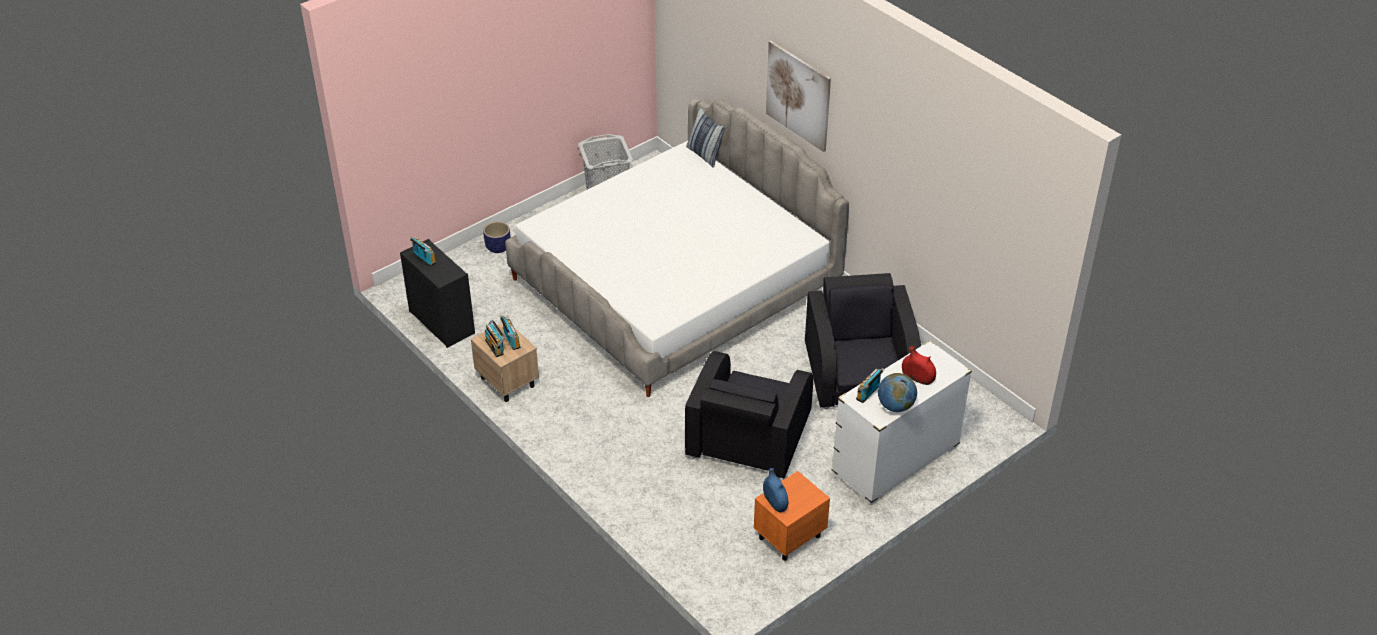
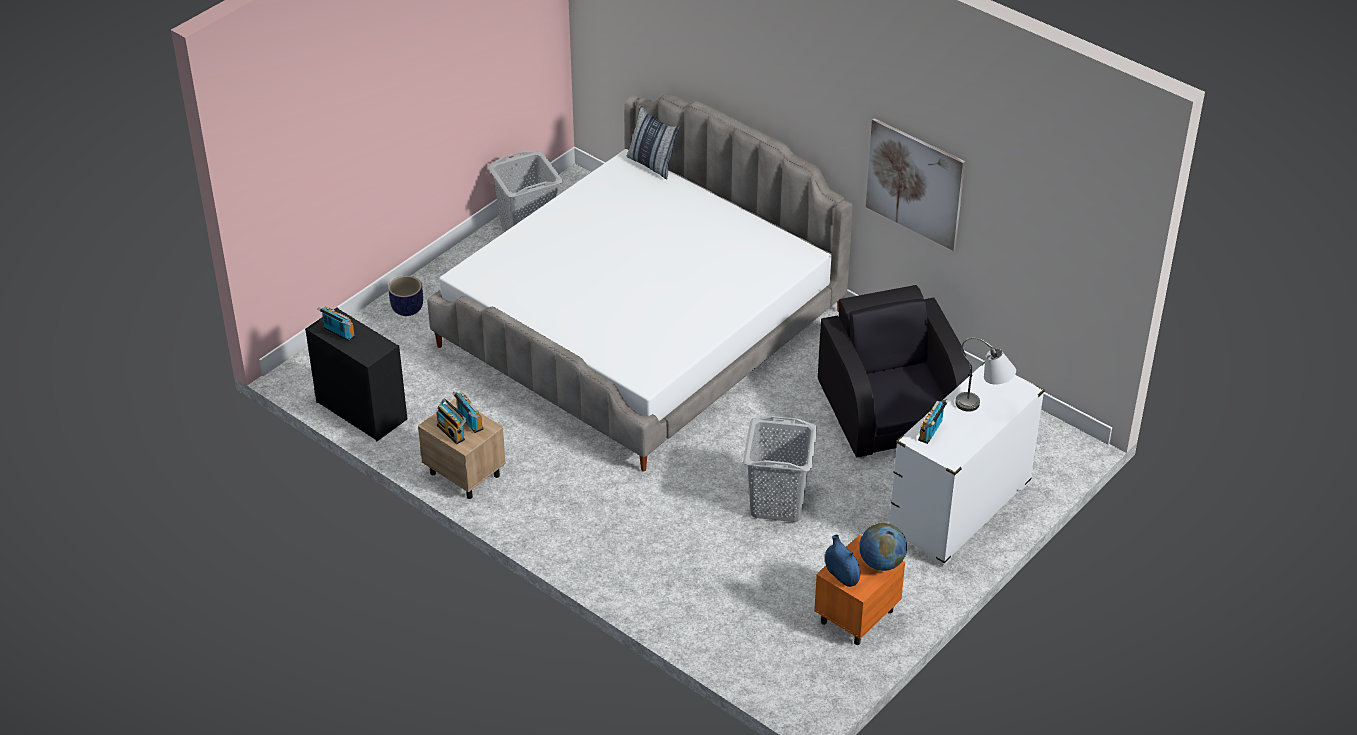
camera: 10 degrees left, 0 degrees up
black armchair [685,351,813,479] -> grey laundry basket [743,416,817,522]
picture [766,41,831,152] -> picture moved to [866,118,965,251]
globe [878,373,917,412] -> globe moved to [859,523,907,571]
red vase [902,346,936,385] -> grey table lamp [955,337,1016,412]

